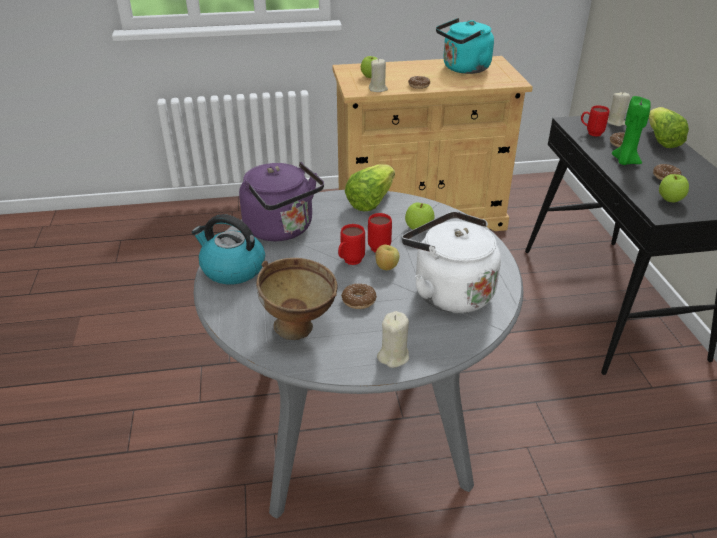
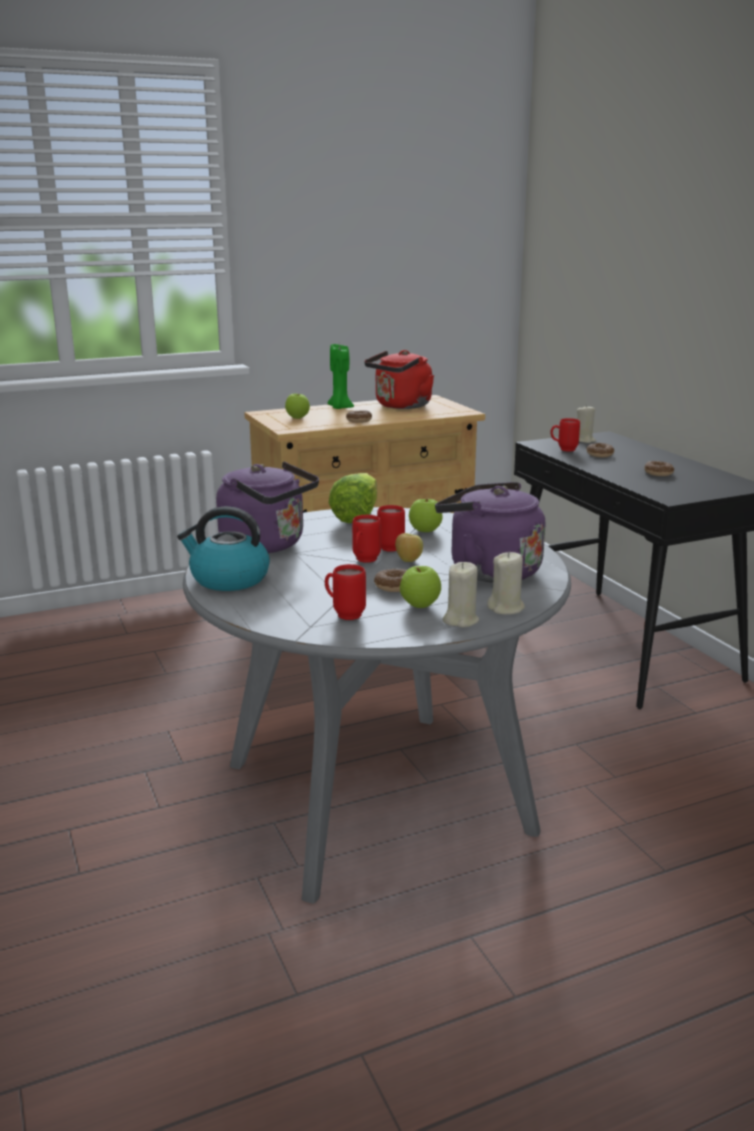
camera: 15 degrees left, 15 degrees down
brown bowl [256,258,338,340] -> red mug [325,564,366,620]
beige candle [369,58,388,92] -> beige candle moved to [487,552,525,615]
white kettle [402,212,501,313] -> purple kettle [435,482,545,583]
turquoise kettle [436,18,494,74] -> red kettle [364,350,434,409]
green candle [612,96,651,165] -> green candle moved to [328,344,354,409]
lettuce [648,107,689,148] -> none
apple [659,174,689,202] -> apple moved to [400,566,441,608]

